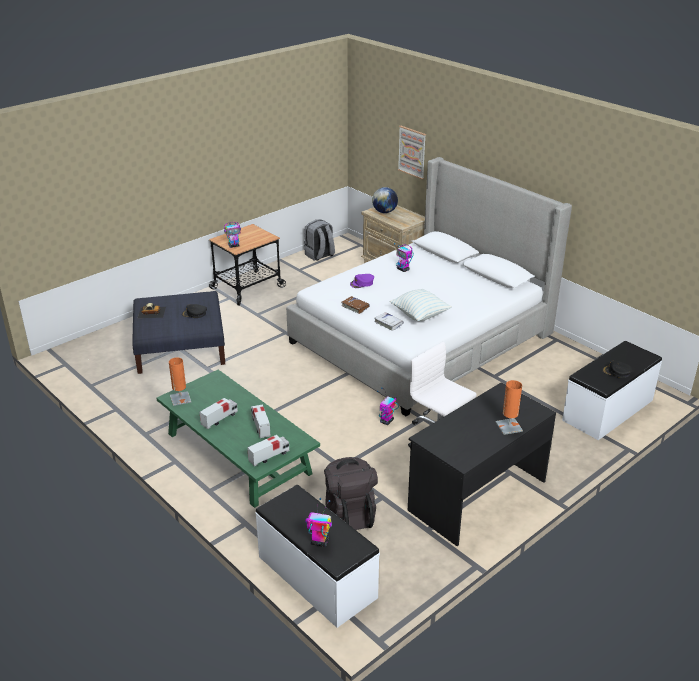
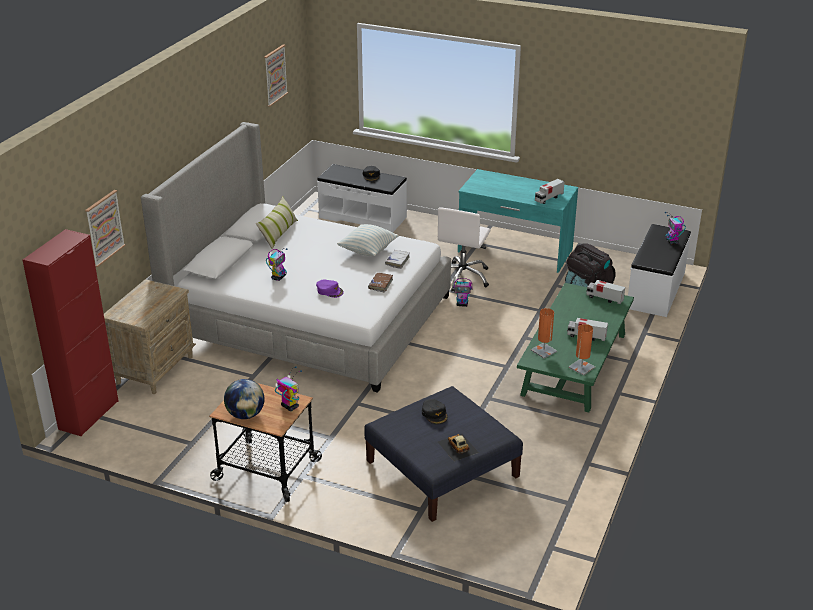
camera: 115 degrees left, 0 degrees up
toy truck [251,404,270,438] -> toy truck moved to [535,179,564,204]
grey backpack [304,219,335,261] -> none
globe [372,187,398,213] -> globe moved to [224,379,265,419]
black desk [408,382,556,546] -> turquoise desk [458,169,578,273]
orange table lamp [496,380,523,435] -> orange table lamp moved to [531,308,557,359]
none -> red cabinet [22,229,118,437]
none -> pillow [256,196,298,250]
none -> picture [264,44,288,107]

